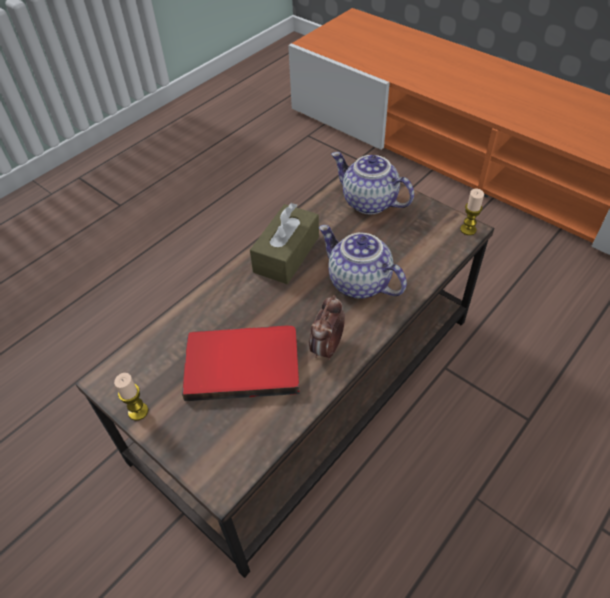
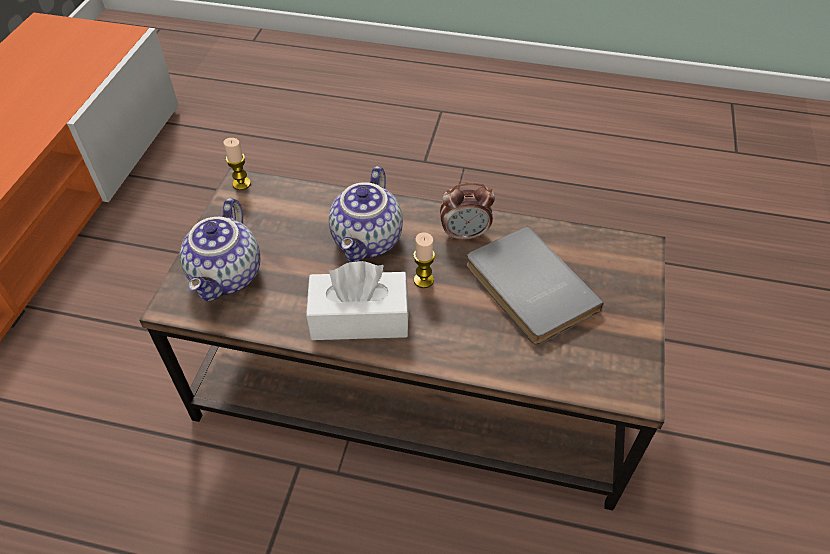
camera: 120 degrees left, 0 degrees up
candle [114,373,148,421] -> candle moved to [413,232,435,288]
red book [182,326,300,401] -> grey book [467,226,604,345]
brown tissue box [250,203,319,284] -> white tissue box [306,261,409,340]

